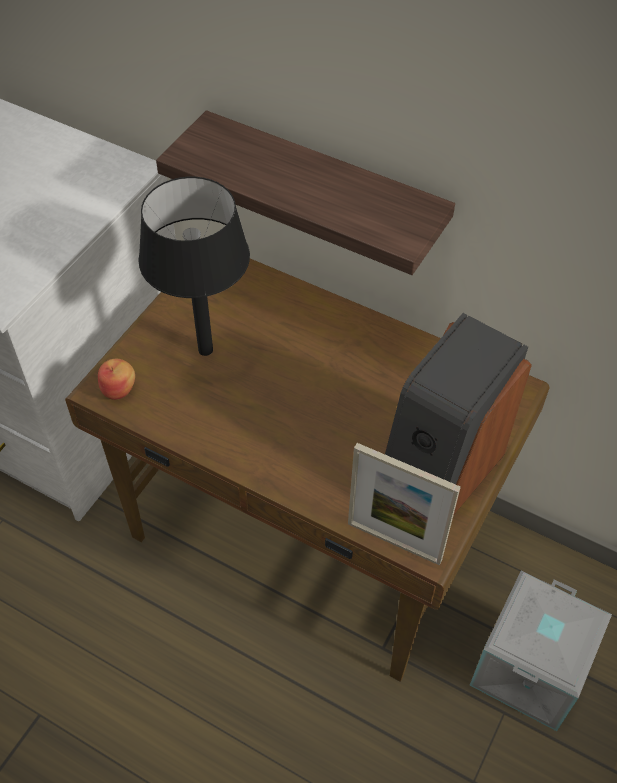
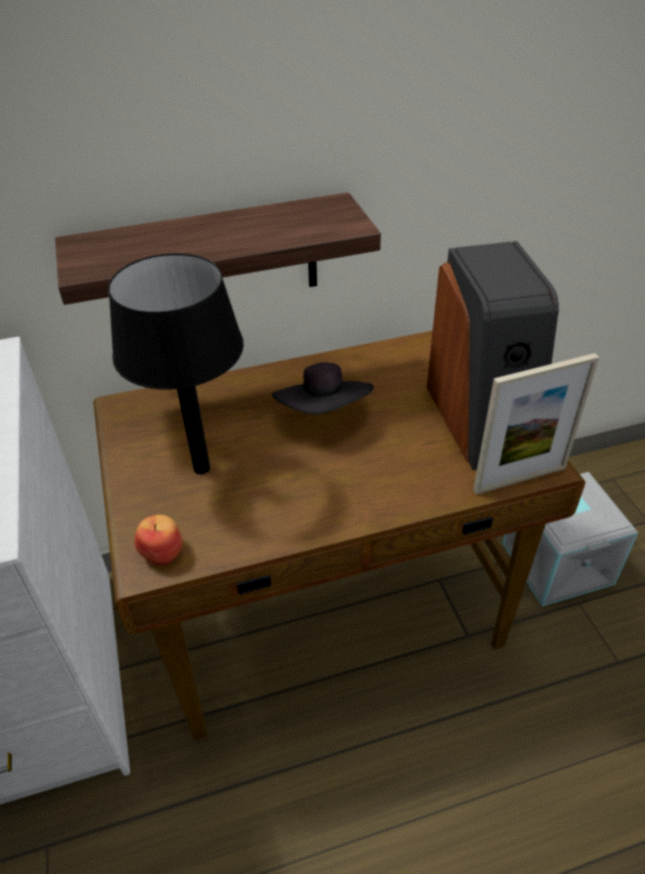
camera: 45 degrees left, 10 degrees down
none -> black hat [272,362,374,414]

